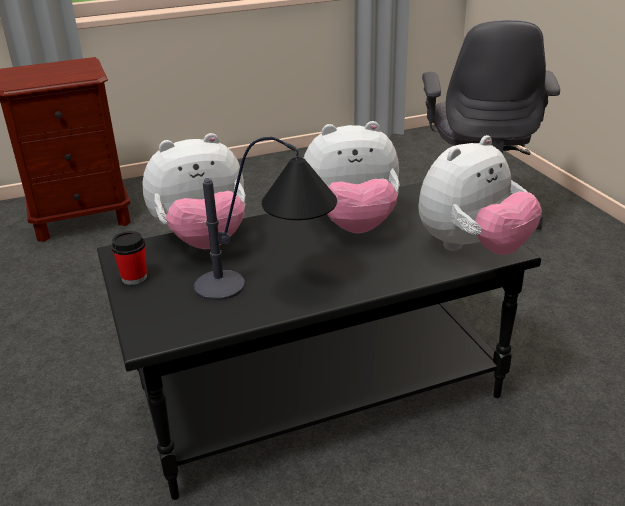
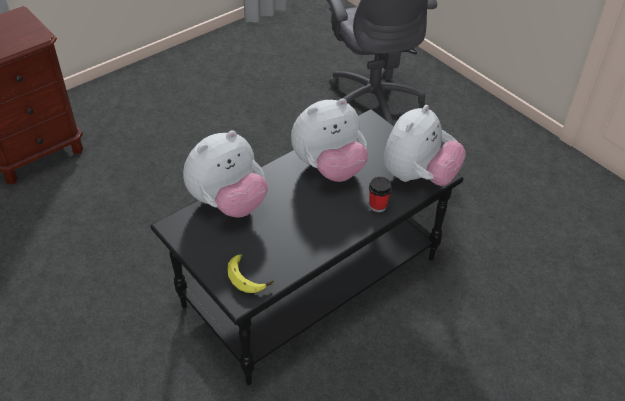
camera: 20 degrees left, 15 degrees up
cup [111,231,147,285] -> cup moved to [369,177,392,212]
table lamp [194,137,337,301] -> none
none -> banana [228,254,274,293]

